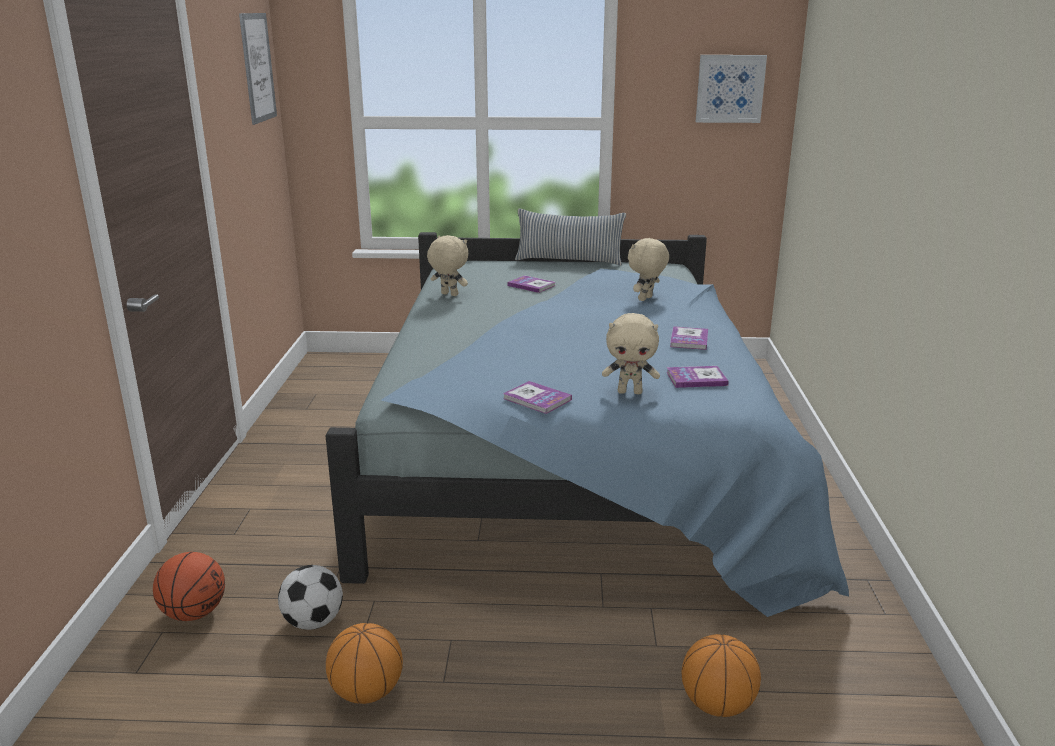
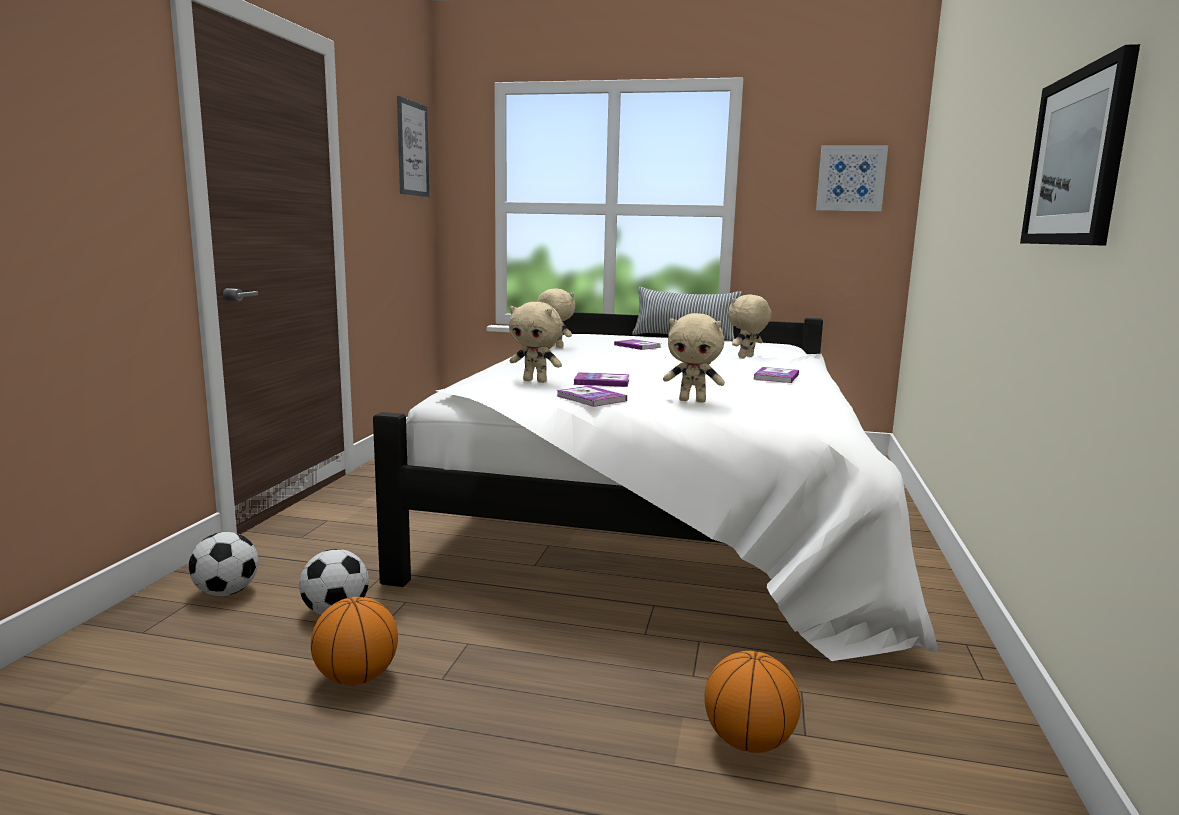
camera: 10 degrees right, 10 degrees down
basketball [153,552,225,621] -> football [189,532,258,596]
blue bed [325,232,849,617] -> white bed [373,312,937,661]
book [666,366,729,388] -> book moved to [574,372,630,387]
none -> beige plush toy [509,302,563,383]
none -> picture [1020,44,1140,246]

